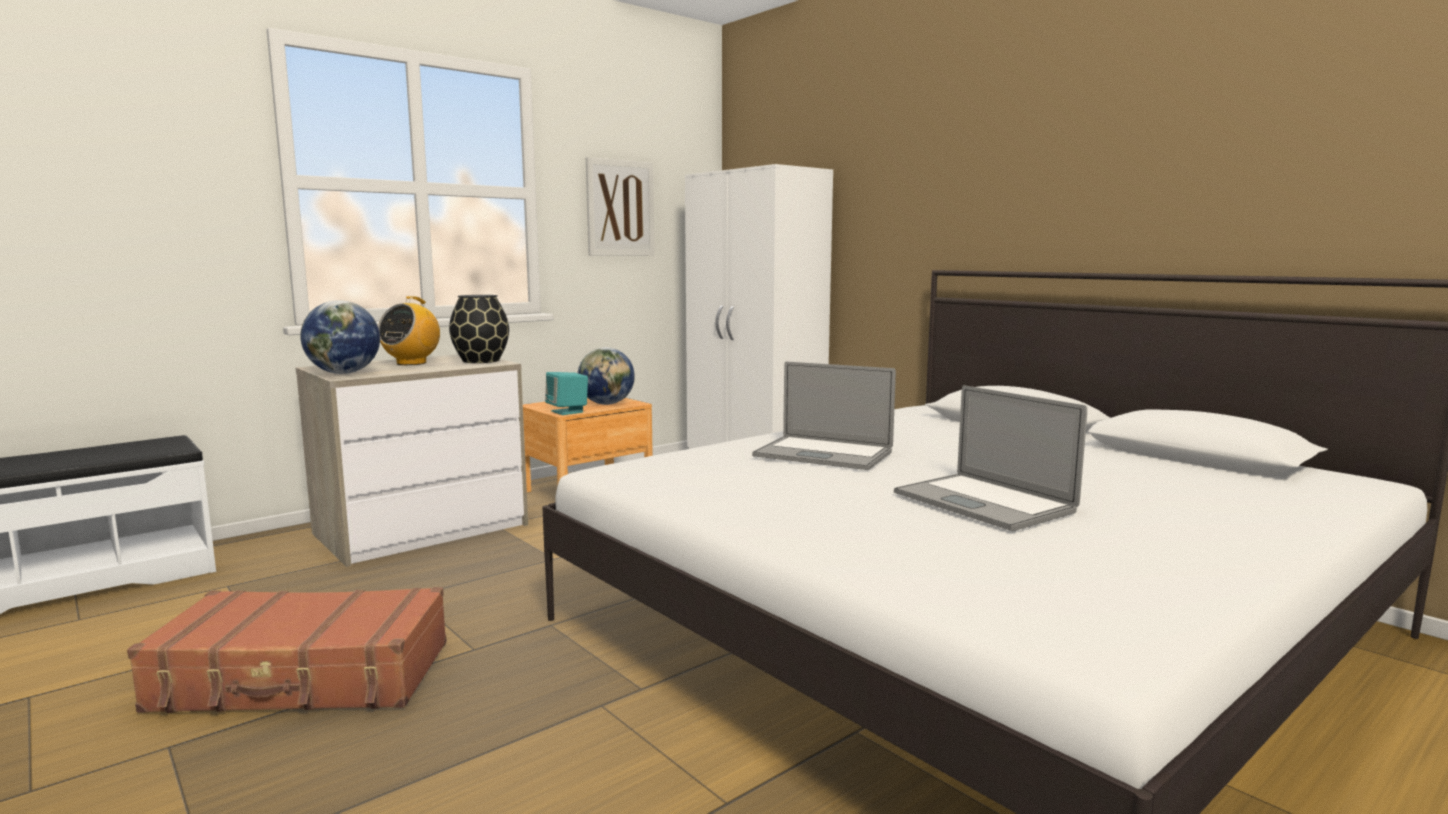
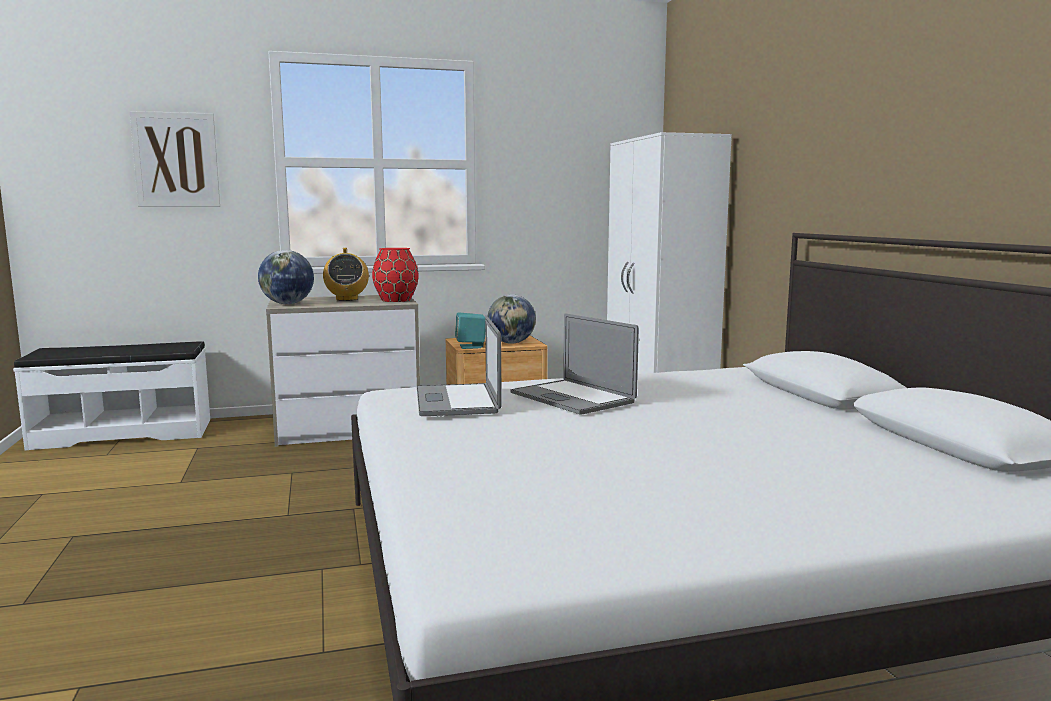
camera: 25 degrees right, 0 degrees up
brown suitcase [127,587,447,713] -> none
radio [378,296,440,365] -> radio turned 60 degrees counterclockwise [323,248,369,301]
black vase [449,295,509,363] -> red vase [372,248,419,302]
picture [586,157,655,256] -> picture moved to [130,111,220,207]
laptop [894,385,1087,531] -> laptop moved to [417,315,502,416]

